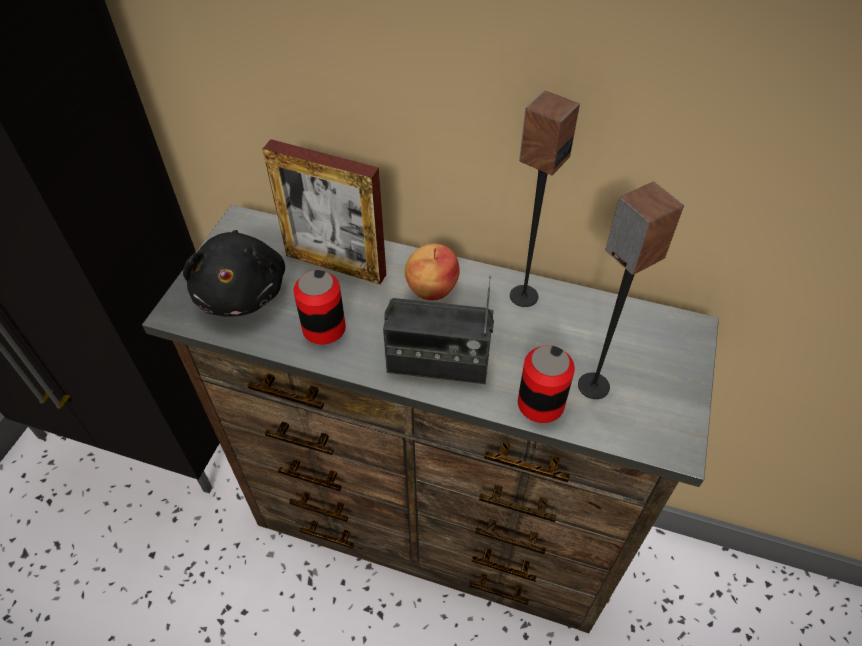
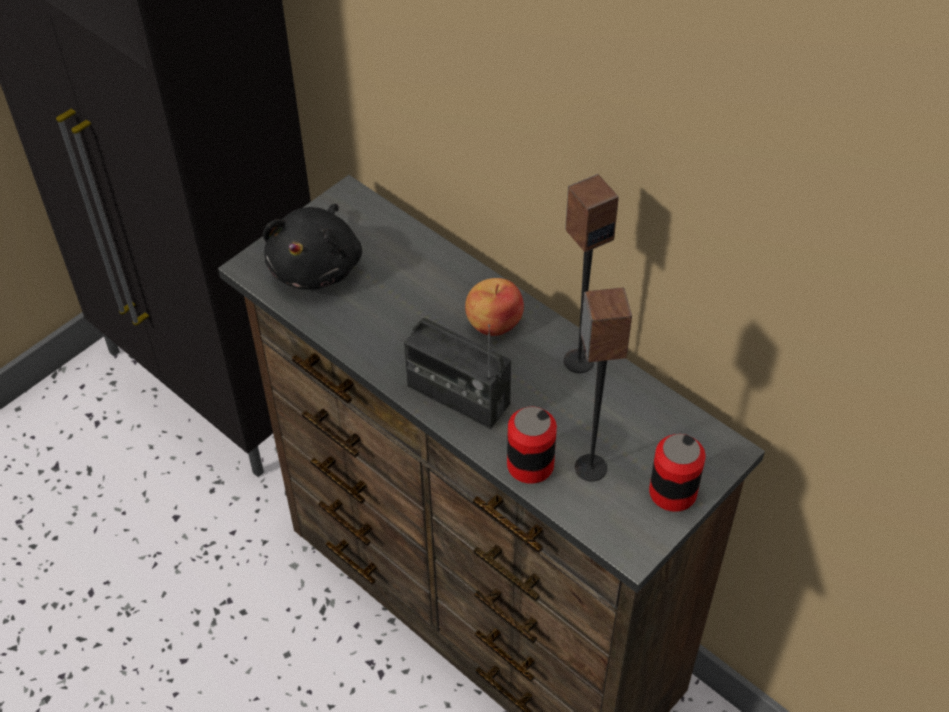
camera: 25 degrees right, 0 degrees up
picture frame [263,139,386,285] -> none
can [294,270,346,345] -> can moved to [649,434,706,512]

